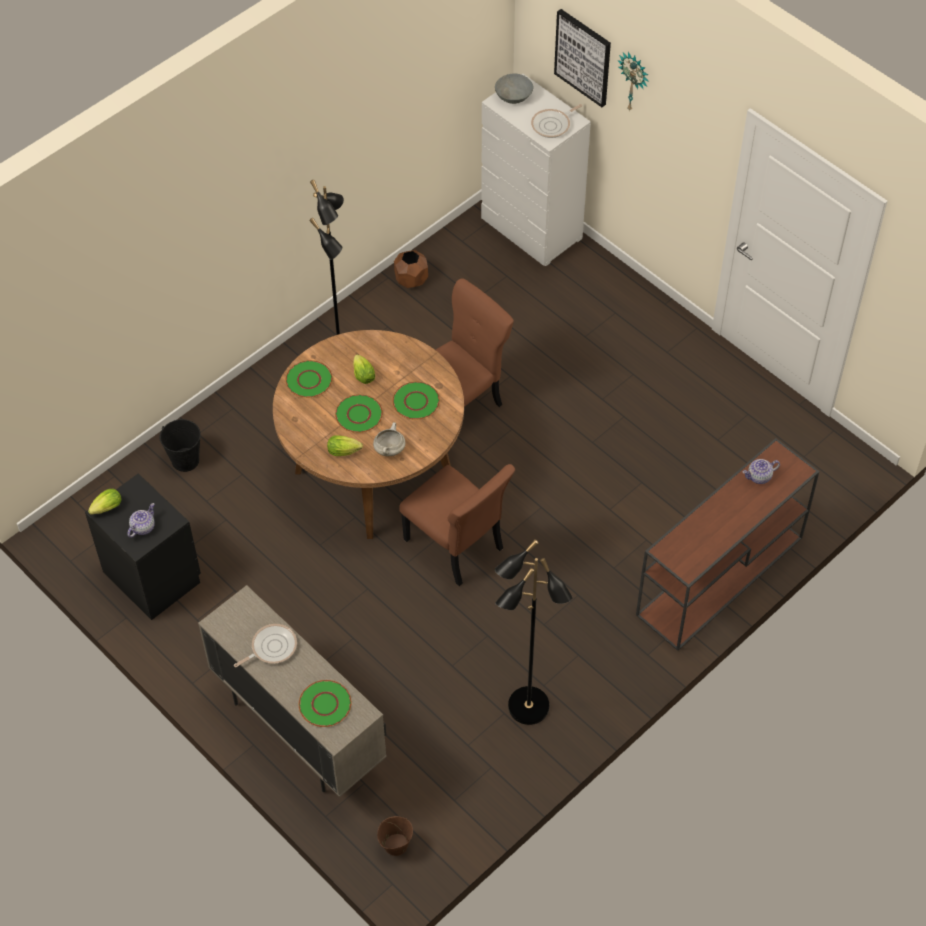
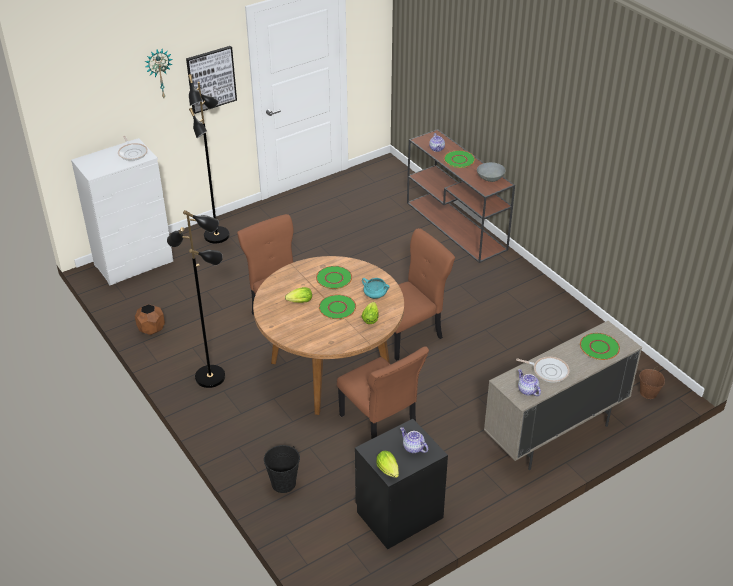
camera: 80 degrees left, 15 degrees down
frying pan [234,624,297,667] -> frying pan turned 135 degrees clockwise [516,357,570,383]
green plate [286,360,333,398] -> green plate moved to [444,150,475,168]
white cooking pot [373,422,405,456] -> turquoise cooking pot [362,278,390,299]
grey bowl [495,73,533,104] -> grey bowl moved to [477,162,506,182]
black floor lamp [495,539,572,725] -> black floor lamp moved to [188,74,230,244]
picture [554,9,611,107] -> picture moved to [186,46,237,114]
none -> brown chair [337,346,429,439]
none -> teapot [518,369,541,396]

